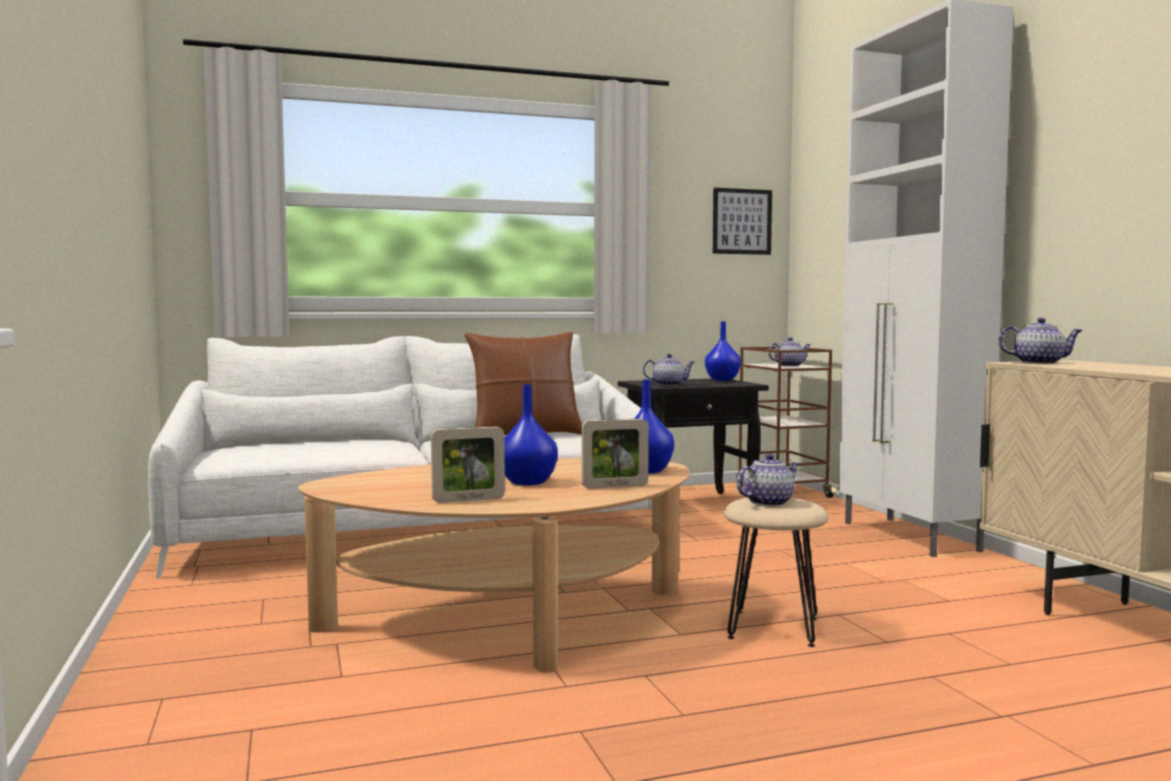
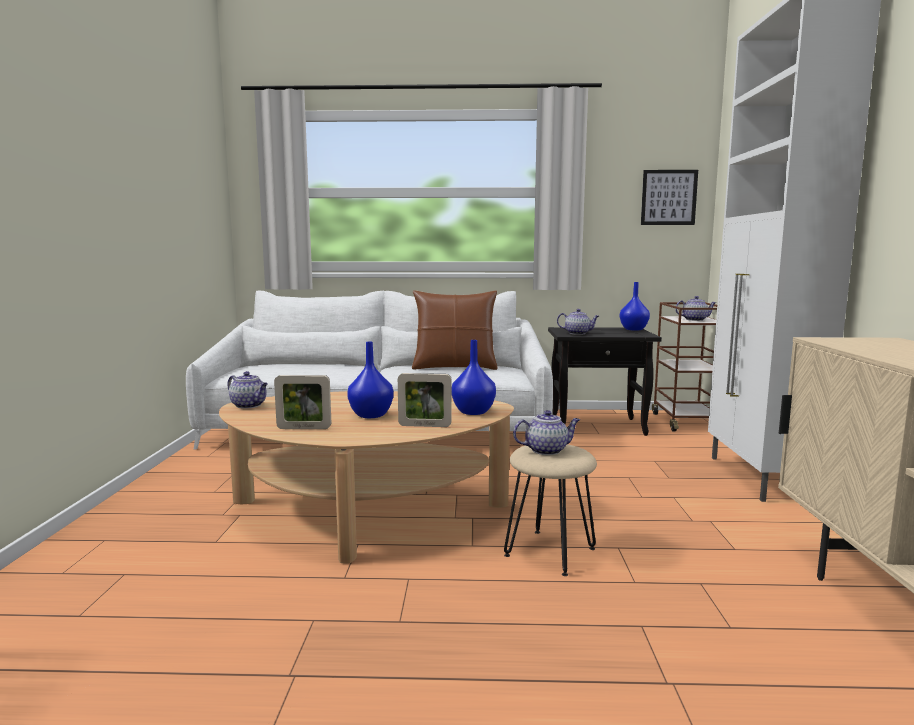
camera: 20 degrees right, 5 degrees up
teapot [999,318,1083,364] -> teapot moved to [227,371,268,409]

